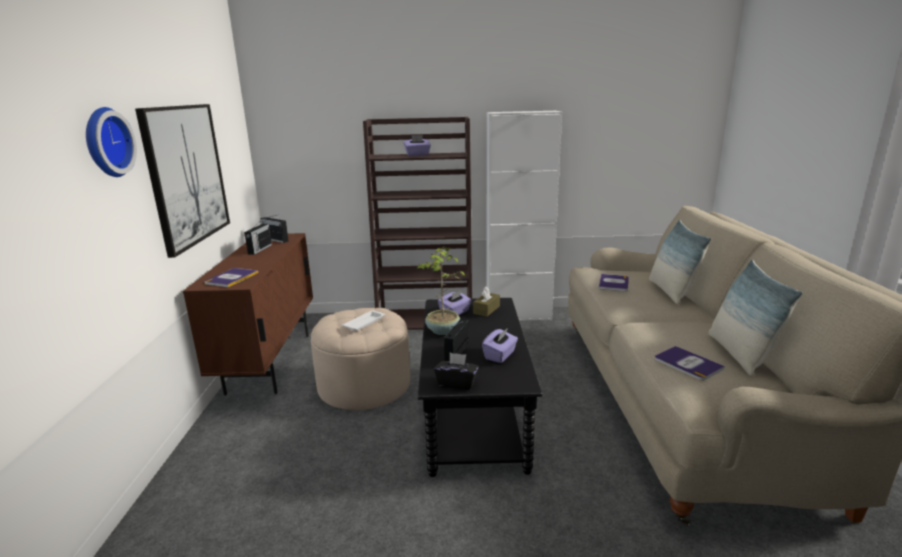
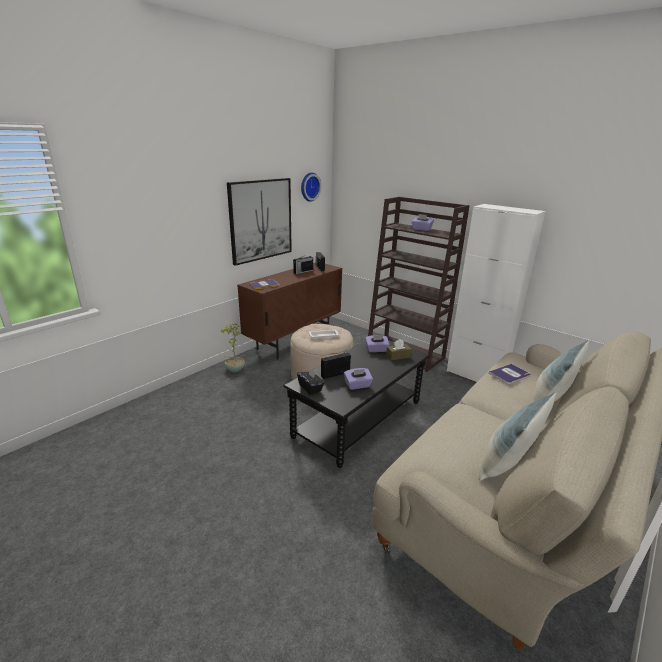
camera: 40 degrees right, 5 degrees up
wall clock [86,107,137,177] -> wall clock moved to [301,172,321,202]
potted plant [416,247,465,335] -> potted plant moved to [220,323,245,372]
book [655,346,725,381] -> none

